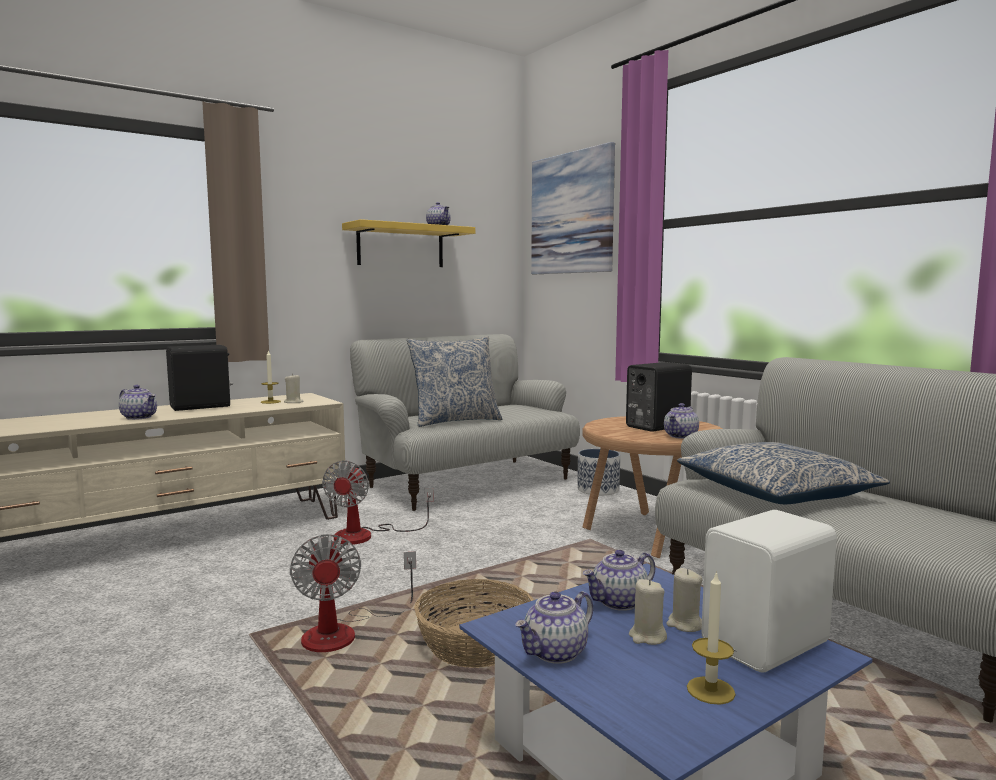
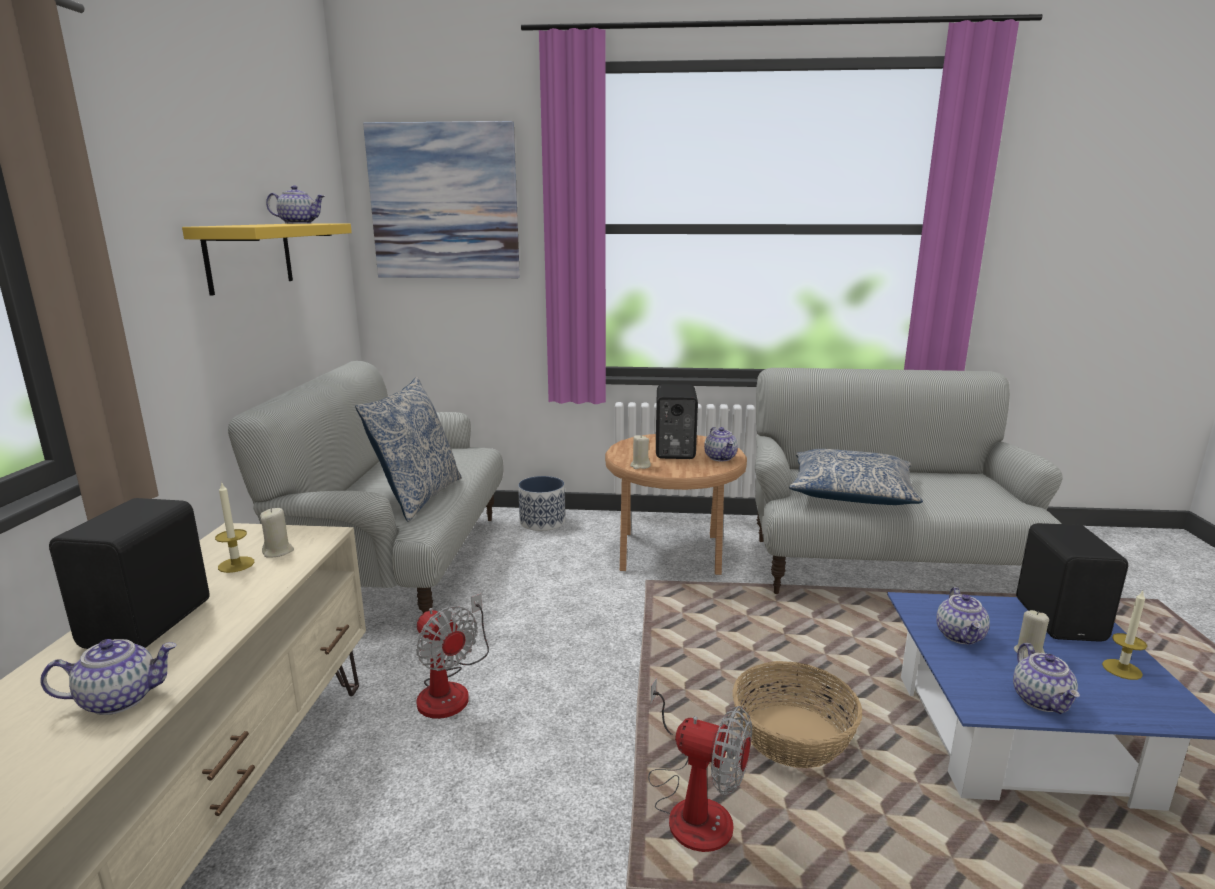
camera: 50 degrees left, 10 degrees up
beige candle [666,568,702,632] -> beige candle moved to [630,435,651,469]
white speaker [701,510,837,672] -> black speaker [1016,523,1128,642]

